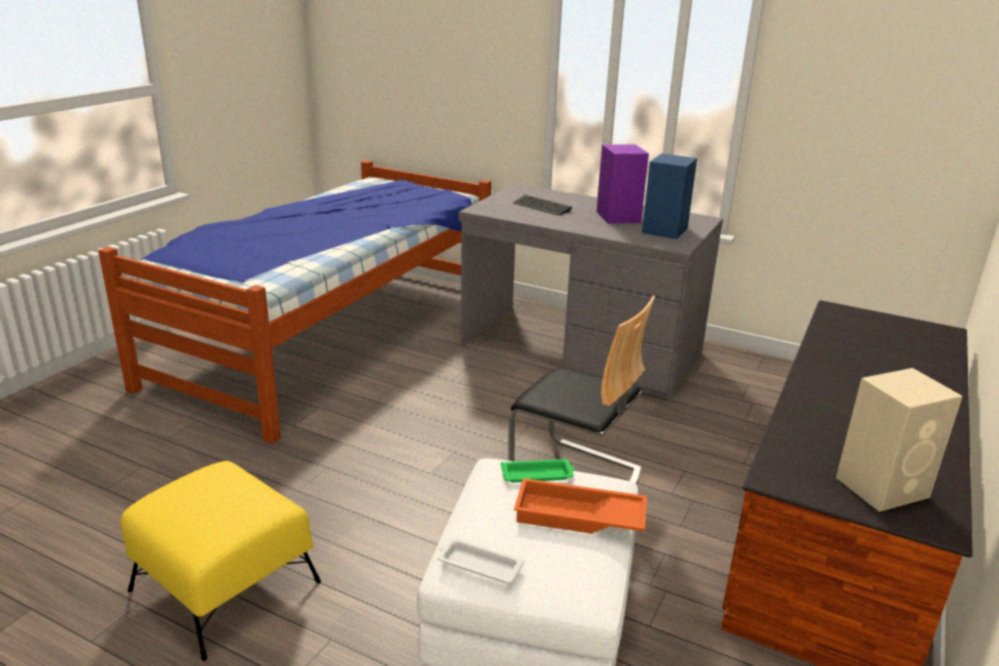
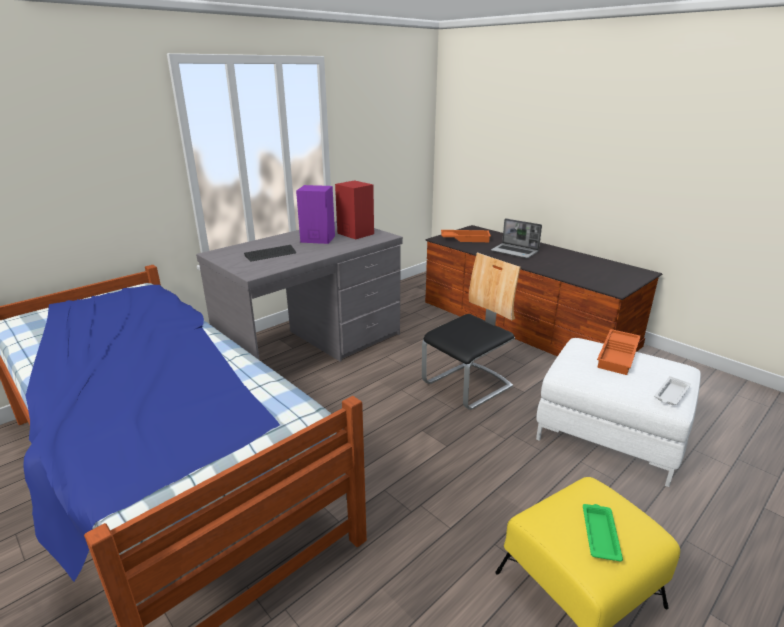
camera: 70 degrees left, 0 degrees up
green tray [501,459,575,483] -> green tray moved to [583,504,623,561]
blue speaker [642,153,697,239] -> red speaker [335,180,374,239]
beige speaker [836,368,962,512] -> none
none -> orange tray [441,230,491,242]
none -> laptop [491,218,542,258]

